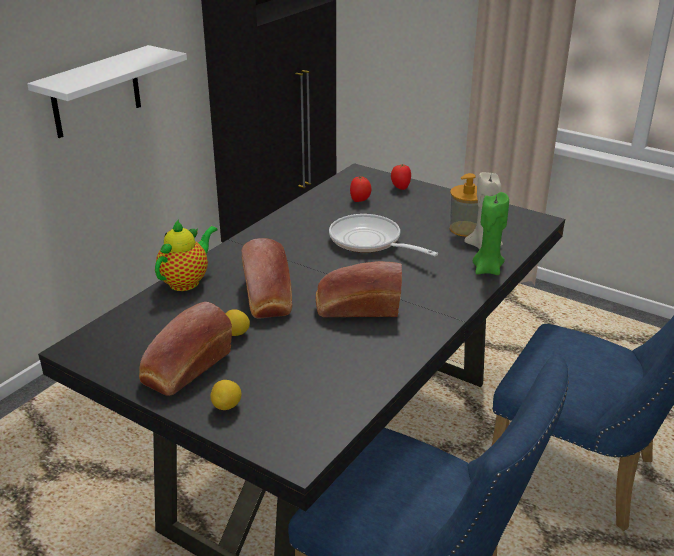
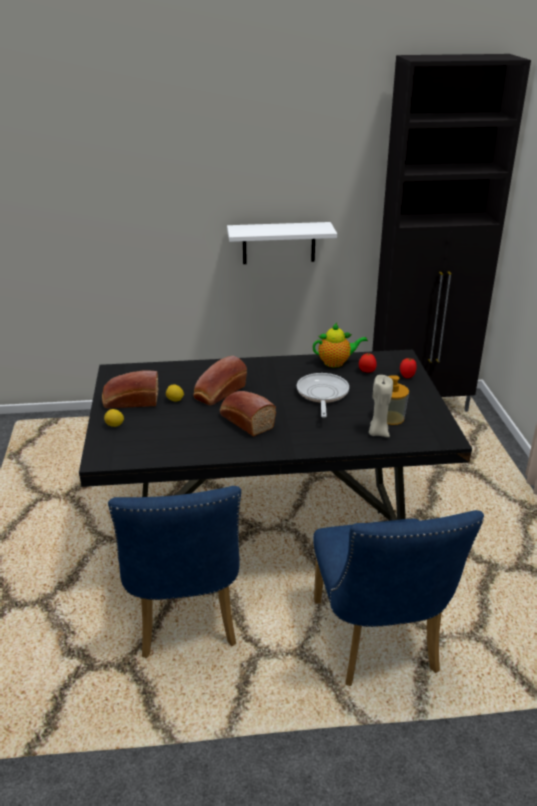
camera: 50 degrees right, 0 degrees up
teapot [155,219,218,291] -> teapot moved to [313,323,368,368]
green candle [473,192,509,275] -> none

